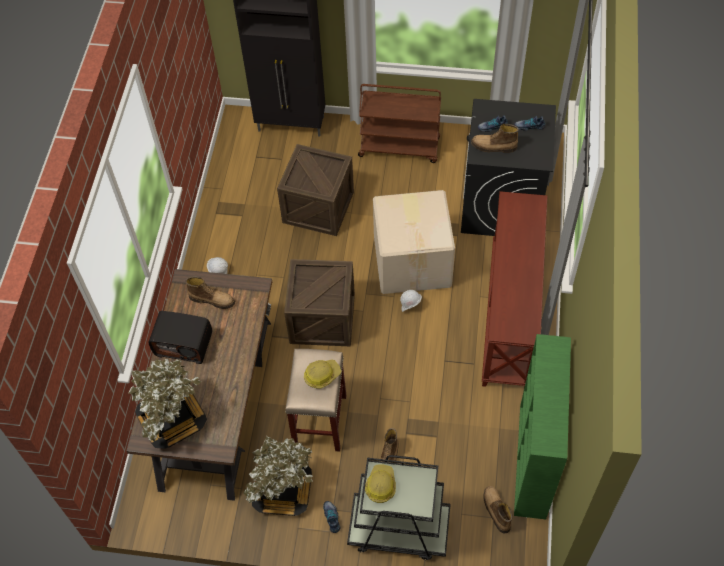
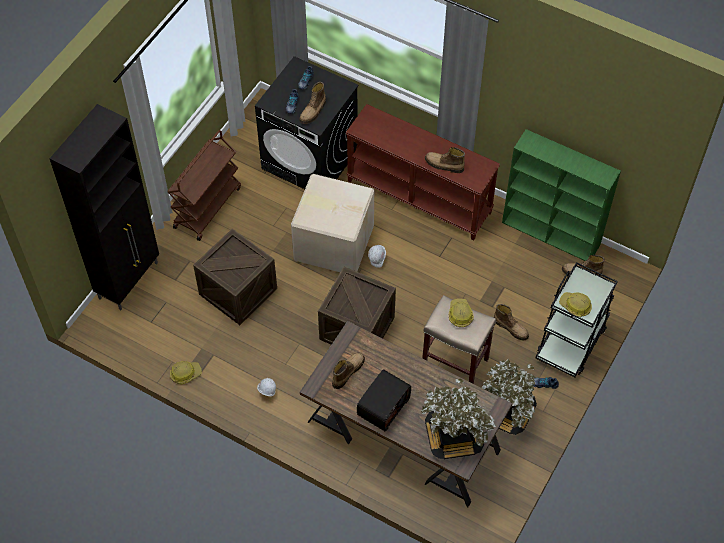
camera: 70 degrees left, 0 degrees up
none -> hard hat [170,361,202,384]
none -> boot [425,147,465,173]

